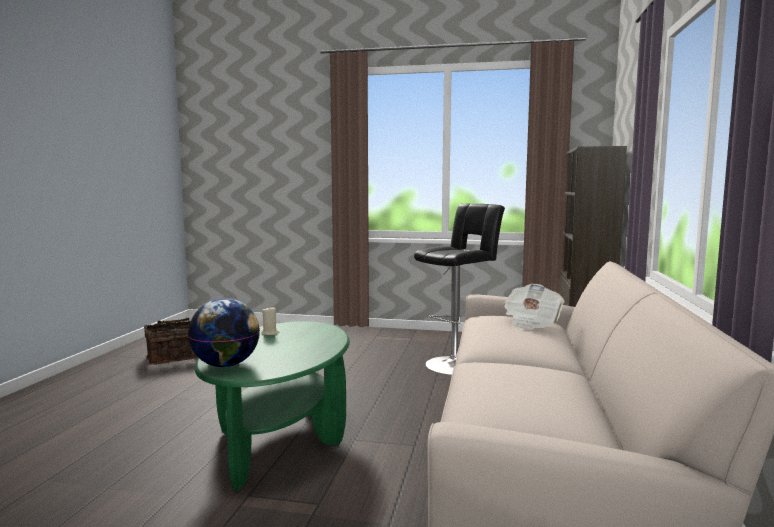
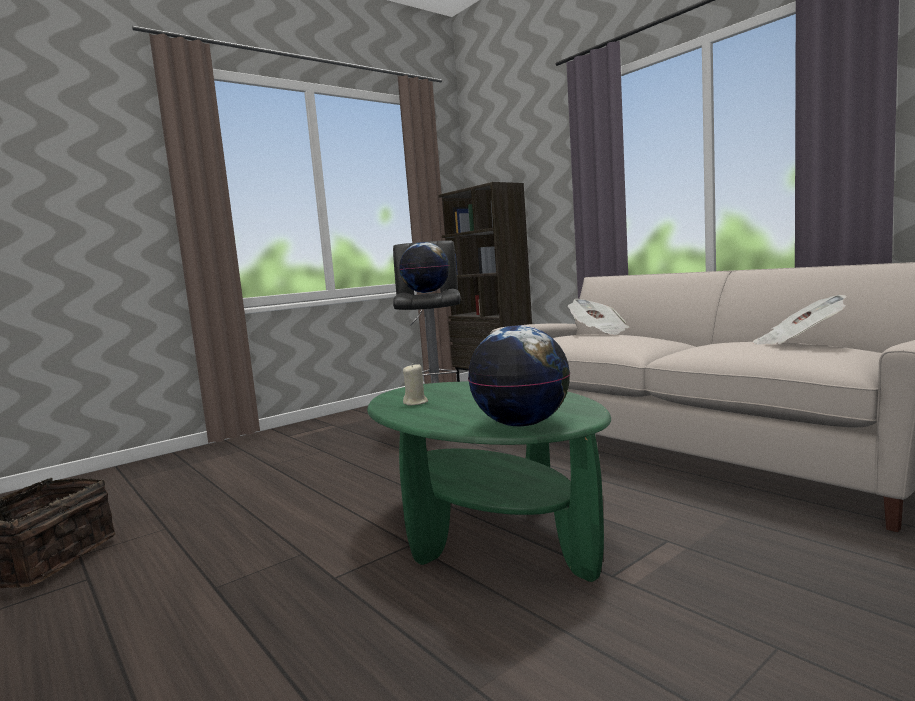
camera: 50 degrees left, 0 degrees up
none -> globe [399,242,450,293]
none -> newspaper [753,295,847,345]

